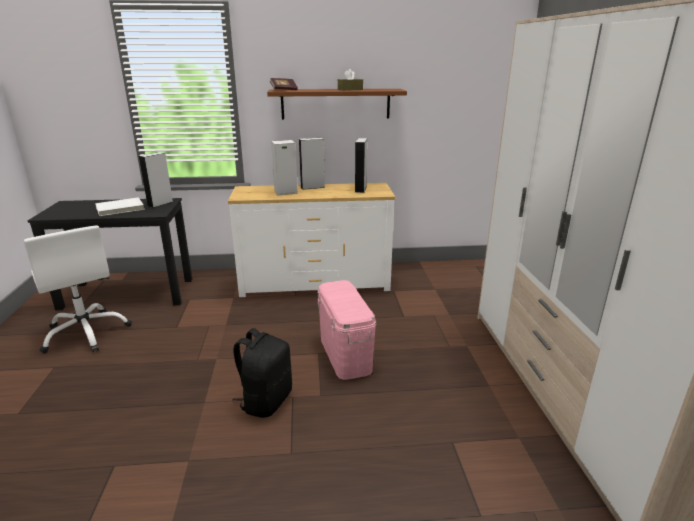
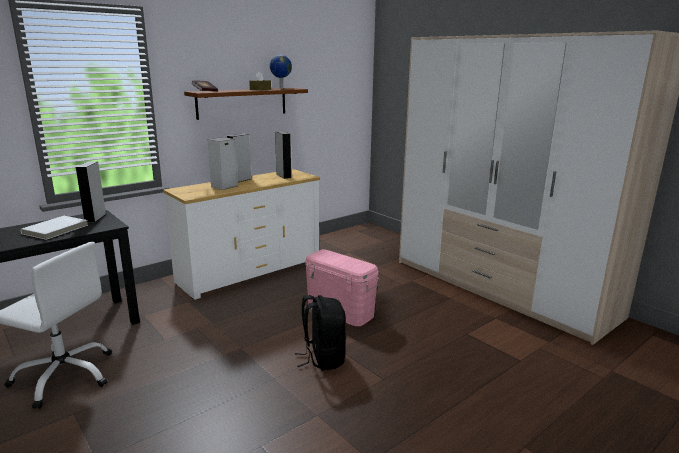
camera: 35 degrees left, 5 degrees down
none -> globe [270,55,292,89]

